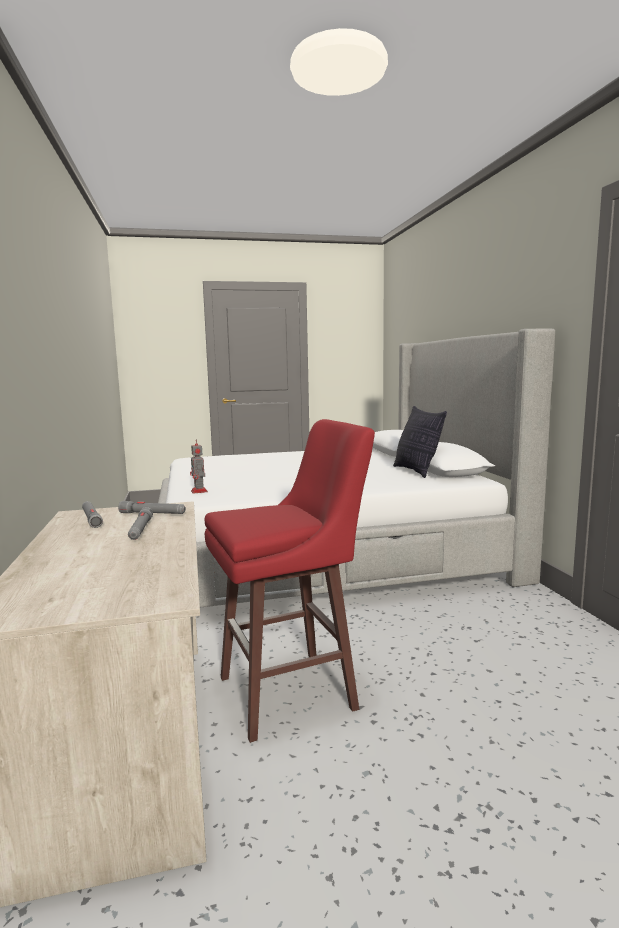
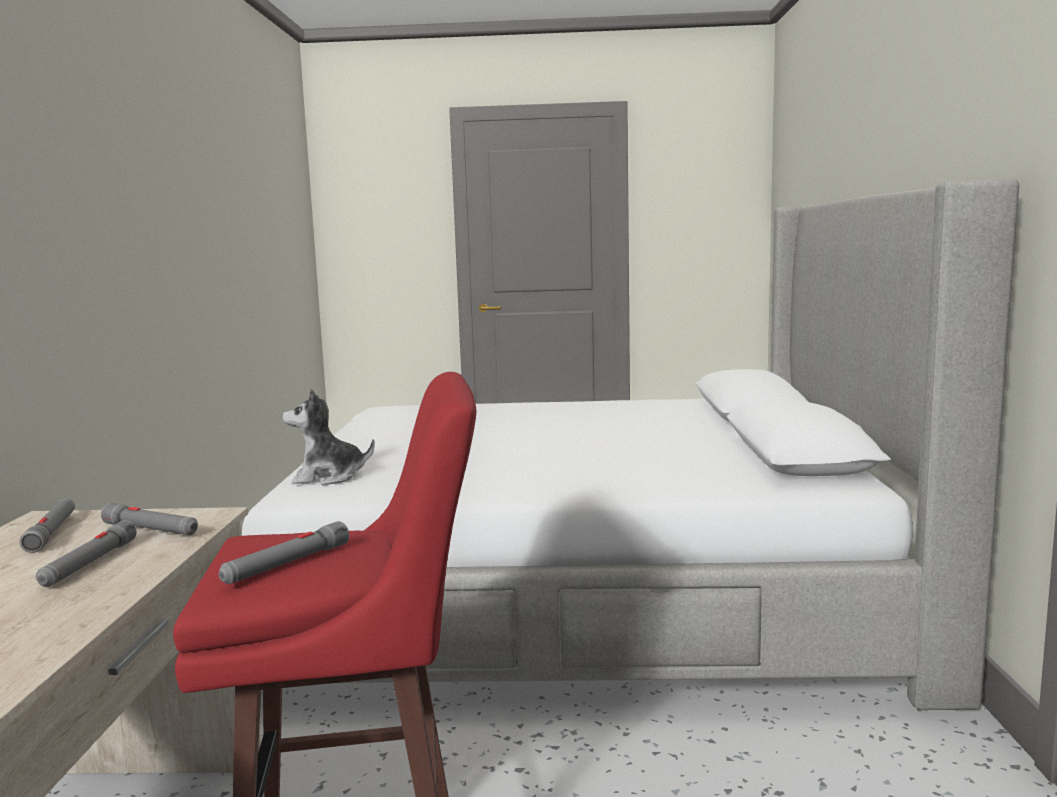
camera: 15 degrees right, 0 degrees up
toy robot [190,440,208,494] -> plush toy [283,389,375,485]
pillow [393,406,447,478] -> none
none -> grey flashlight [219,521,349,585]

